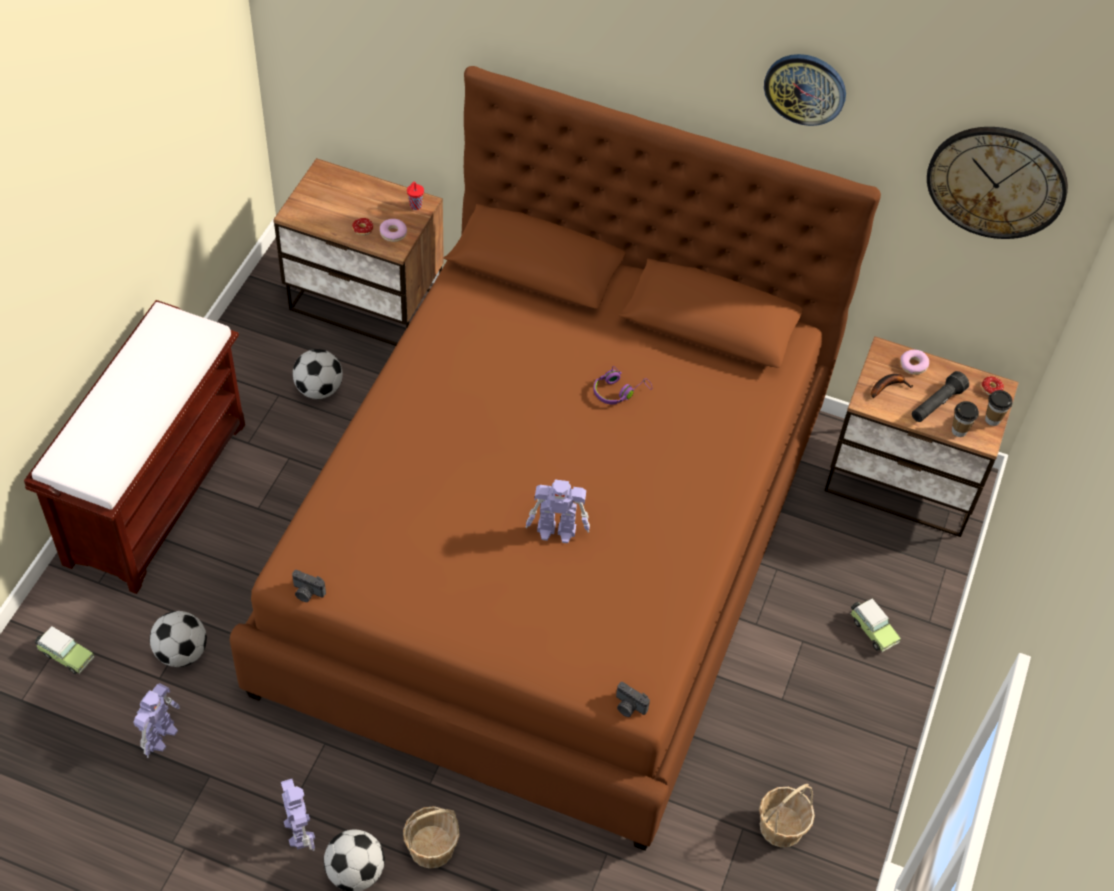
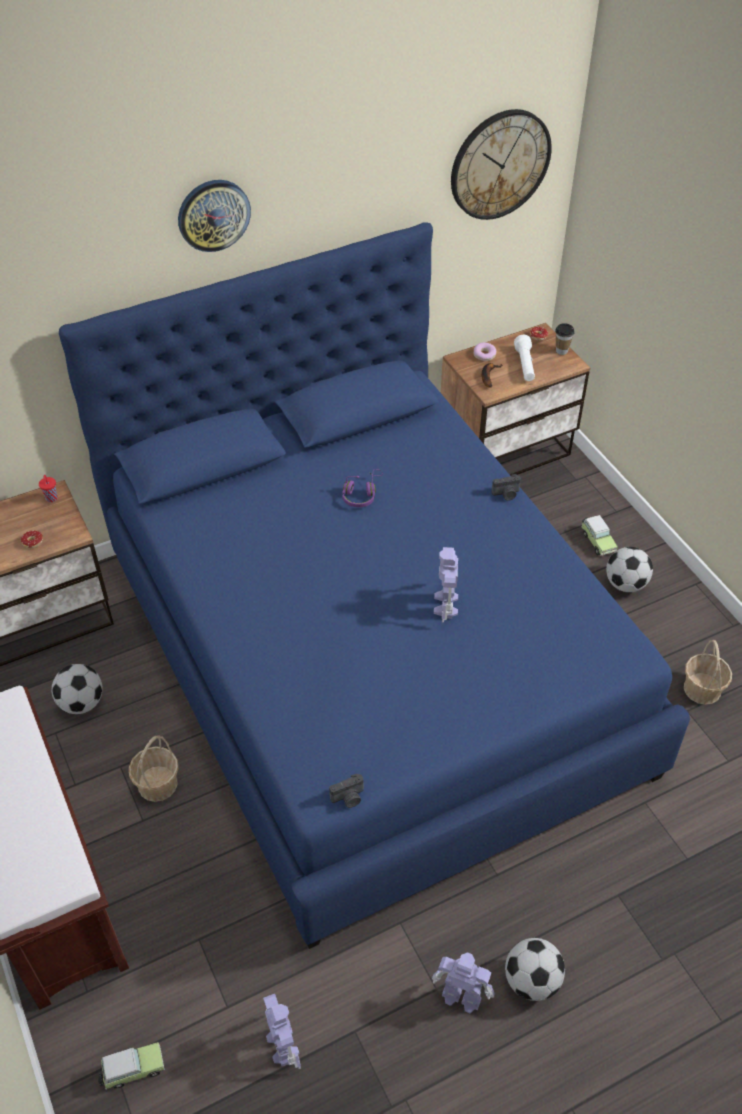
camera: 45 degrees left, 5 degrees down
football [150,611,207,667] -> football moved to [606,547,653,593]
brown bed [230,66,881,851] -> blue bed [59,222,690,949]
donut [380,219,407,242] -> none
basket [403,806,460,869] -> basket moved to [129,735,178,802]
toy robot [525,479,590,543] -> toy robot turned 135 degrees clockwise [434,547,458,622]
camera [616,682,650,717] -> camera moved to [491,474,521,501]
wall clock [764,54,846,126] -> wall clock moved to [178,180,251,252]
toy car [850,599,901,652] -> toy car turned 60 degrees clockwise [581,515,618,556]
black flashlight [912,371,969,422] -> white flashlight [514,335,535,381]
cup [952,401,979,437] -> none

